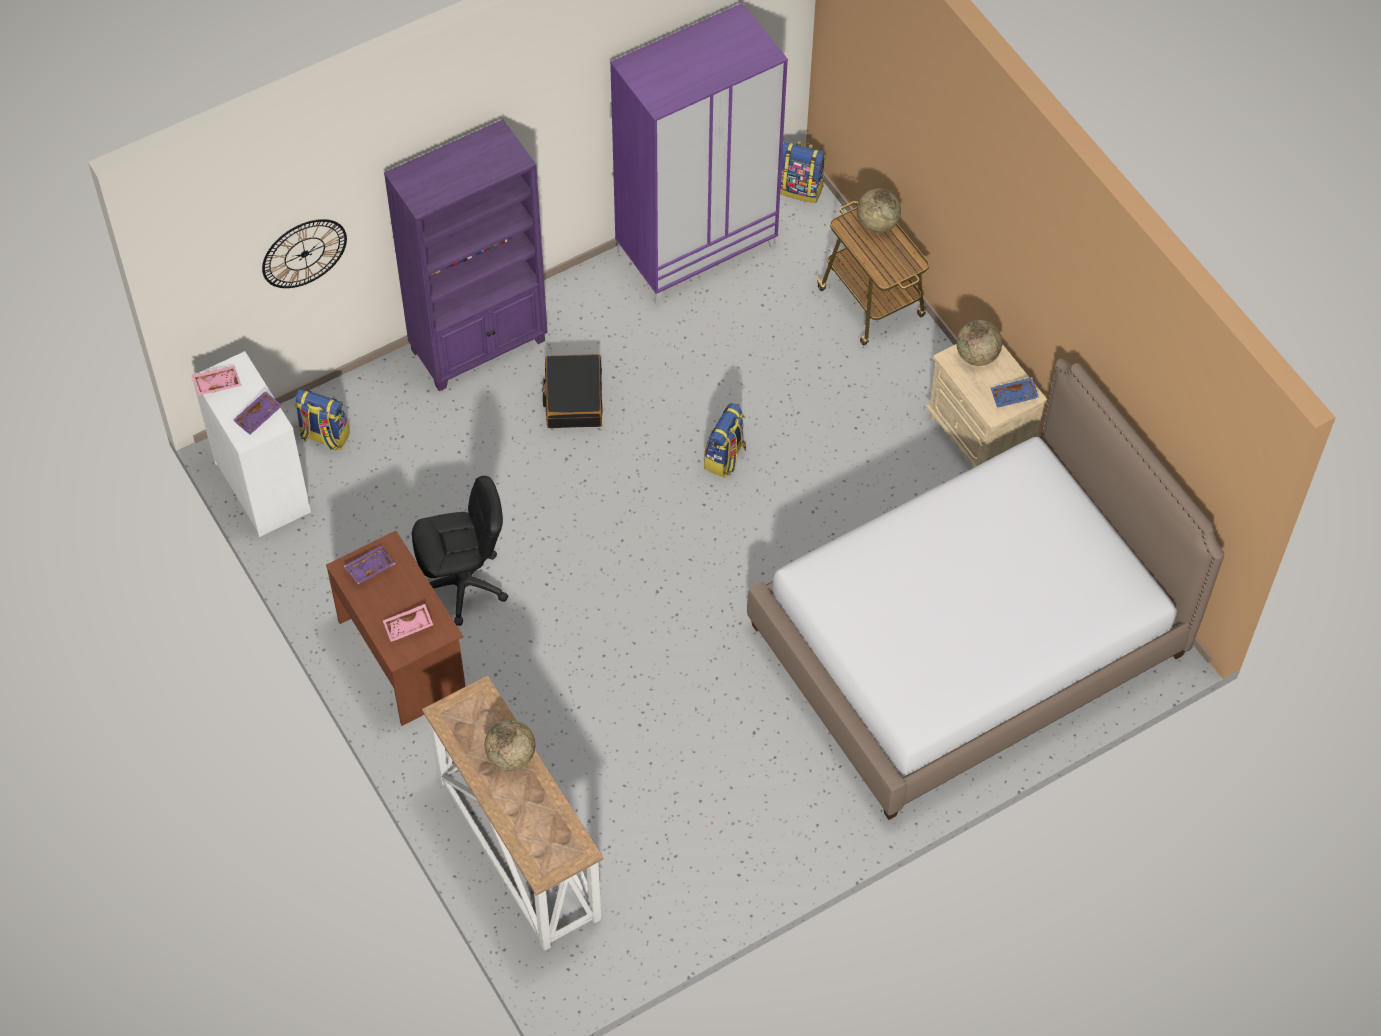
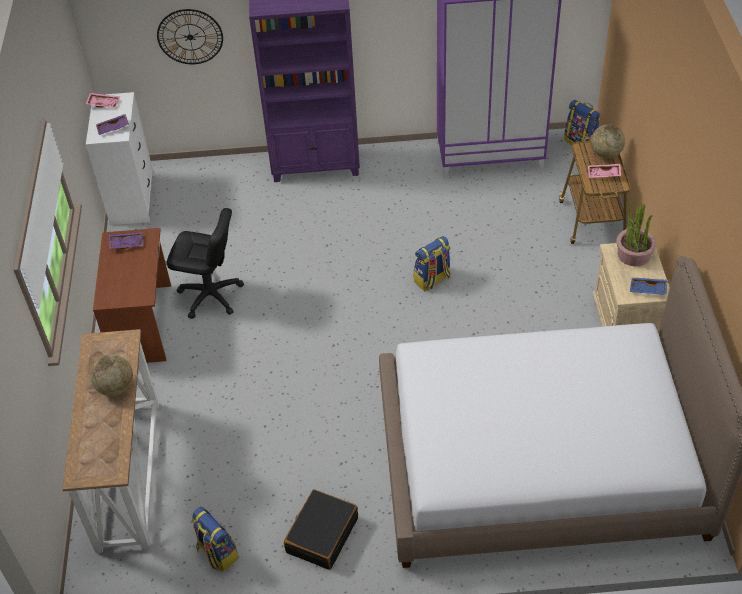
camera: 30 degrees right, 10 degrees down
backpack [295,389,350,450] -> backpack moved to [191,507,239,572]
pink tray [383,604,433,642] -> pink tray moved to [588,164,621,178]
black suitcase [542,354,603,428] -> black suitcase moved to [284,489,358,570]
globe [956,320,1002,366] -> potted plant [616,203,656,266]

